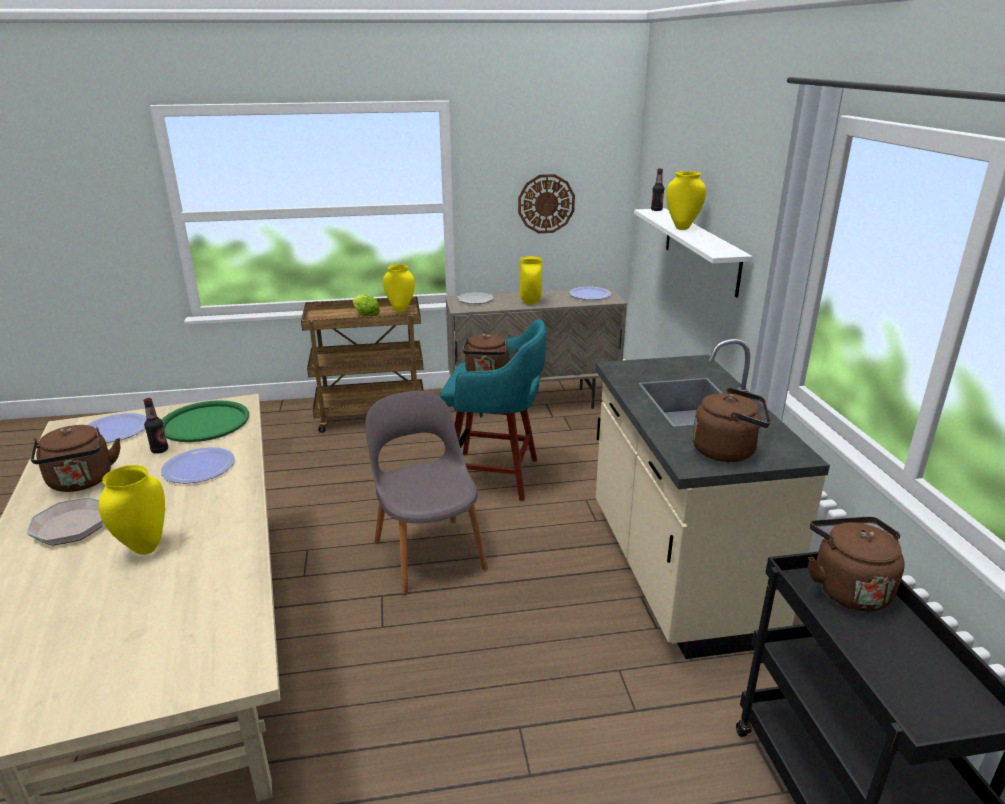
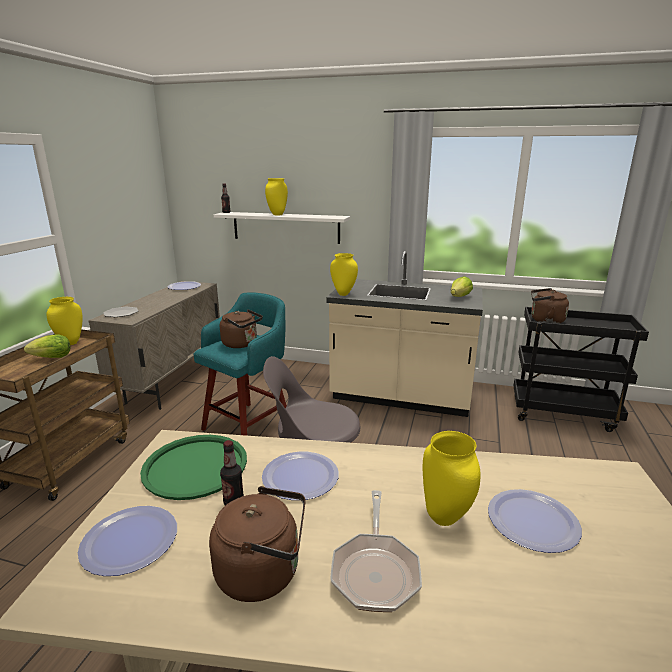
camera: 65 degrees left, 5 degrees down
wall clock [518,174,575,233] -> none
yellow vase [520,256,542,304] -> yellow vase moved to [330,253,358,296]
brown kettle [692,388,771,462] -> lettuce [451,276,473,297]
none -> plate [488,489,582,553]

